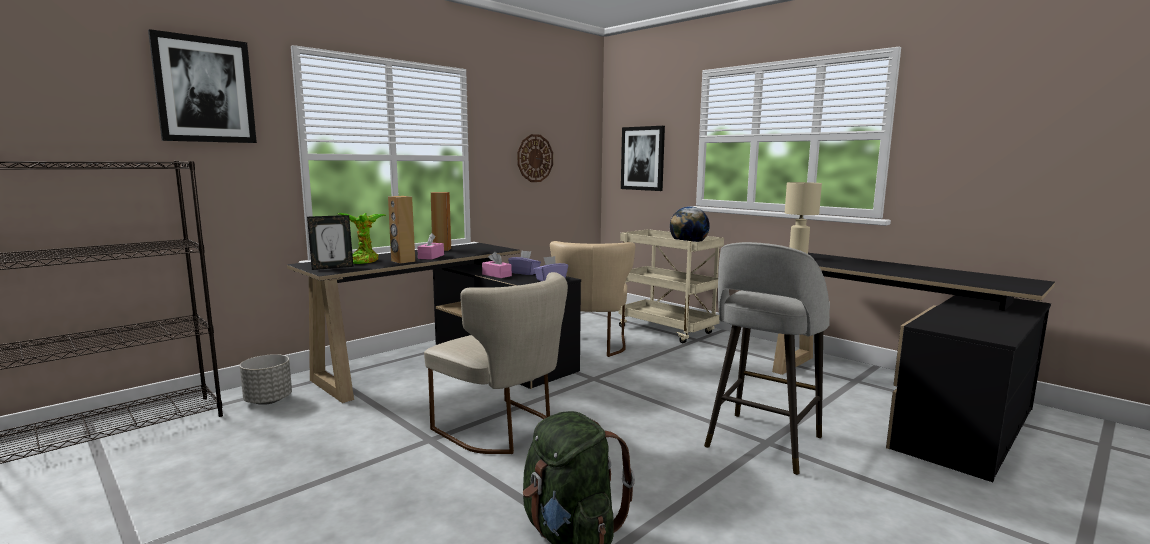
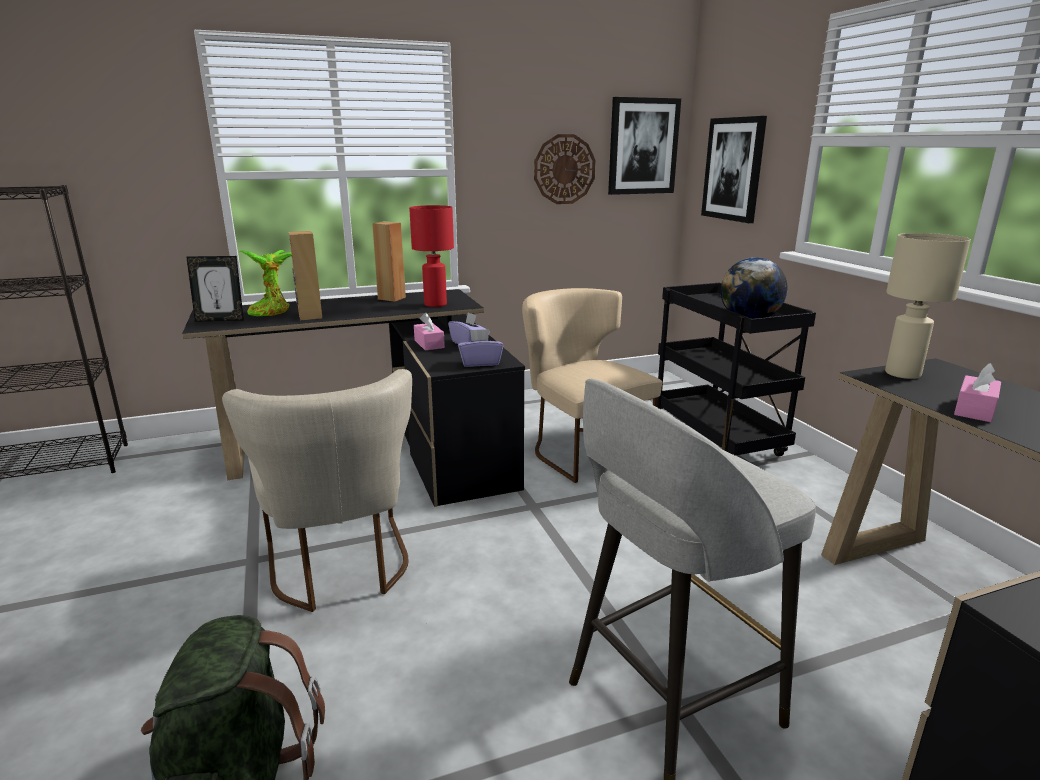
camera: 25 degrees right, 10 degrees up
picture [148,29,257,143] -> picture moved to [608,97,681,195]
grey planter [240,354,292,405] -> none
pink tissue box [417,233,444,260] -> pink tissue box moved to [954,363,1001,422]
beige chair [550,241,635,357] -> beige chair turned 120 degrees clockwise [522,288,662,483]
beige cart [618,229,724,343] -> black cart [657,283,816,457]
none -> red table lamp [409,205,454,307]

